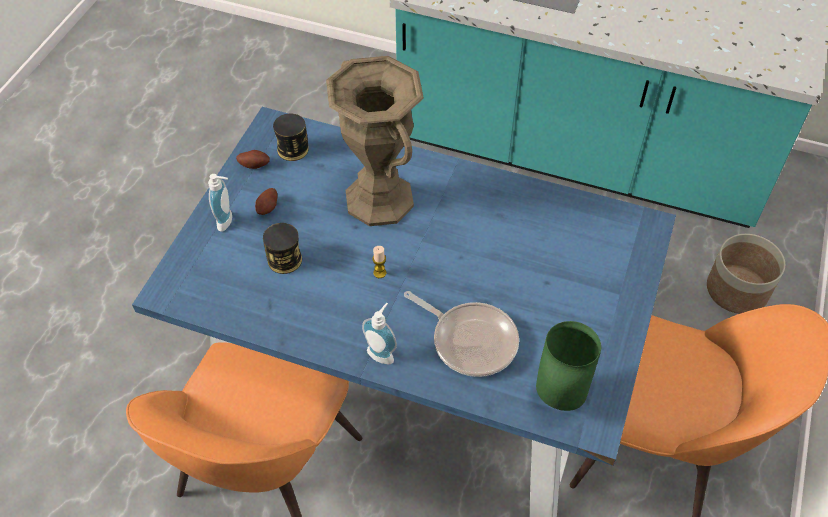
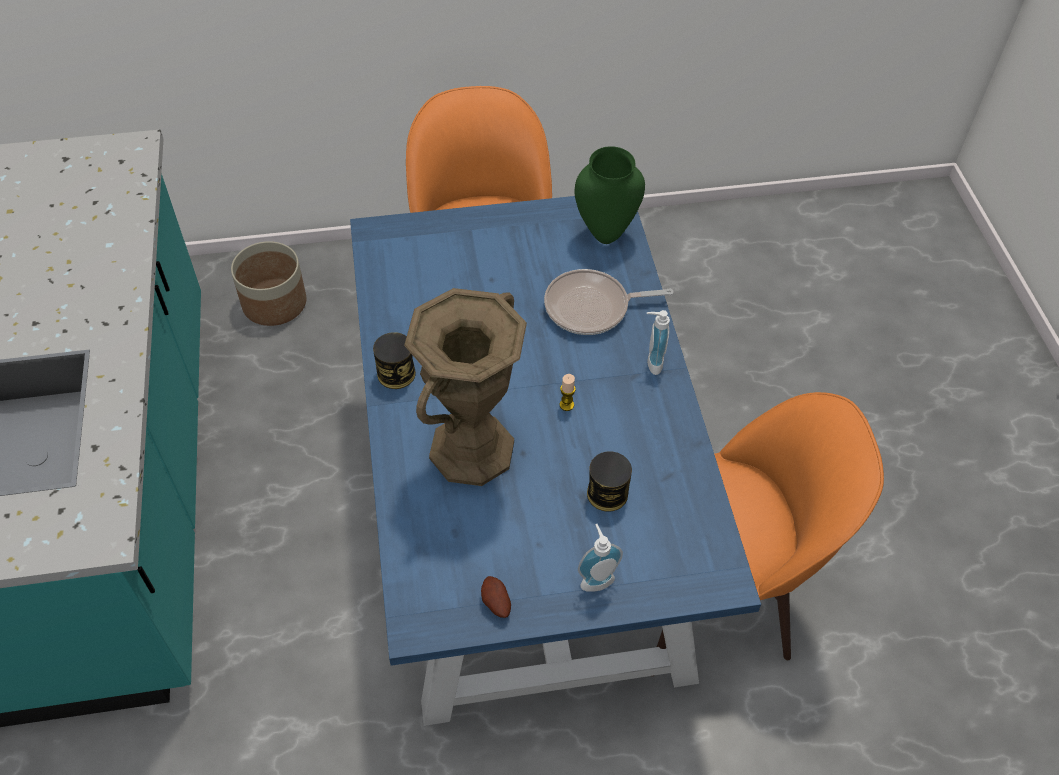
camera: 120 degrees left, 0 degrees up
potato [255,188,278,215] -> none
can [273,114,309,161] -> can moved to [373,332,416,389]
frying pan [404,291,519,377] -> frying pan turned 105 degrees counterclockwise [544,269,674,335]

